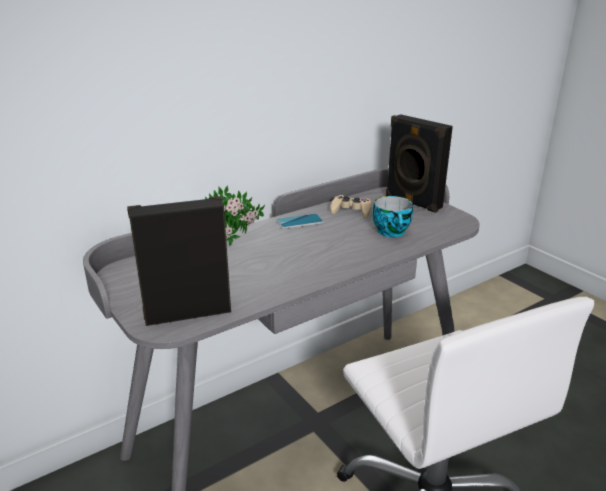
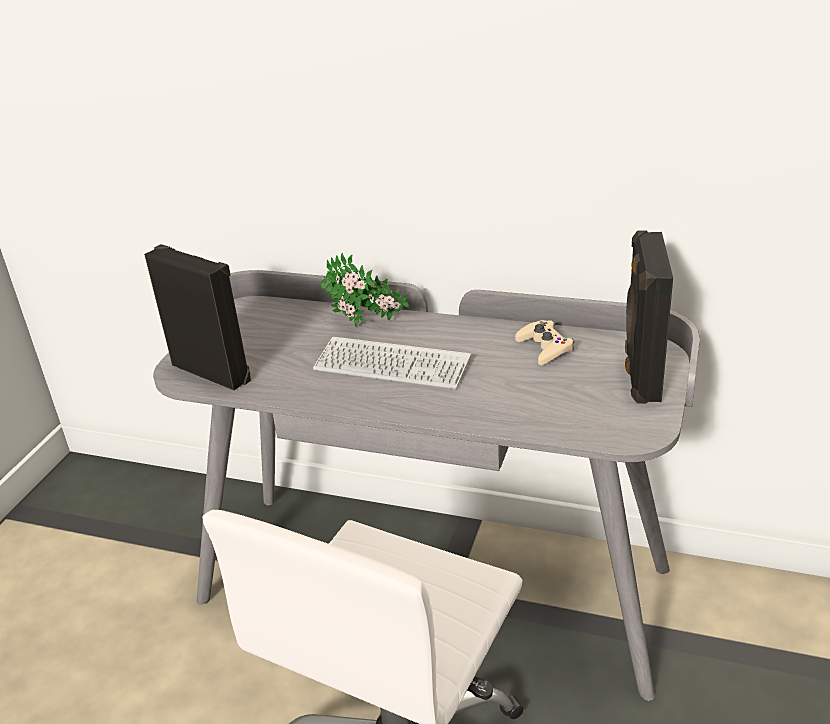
camera: 55 degrees right, 5 degrees up
phone [276,214,324,229] -> none
cup [372,196,413,237] -> none
none -> keyboard [313,337,471,389]

